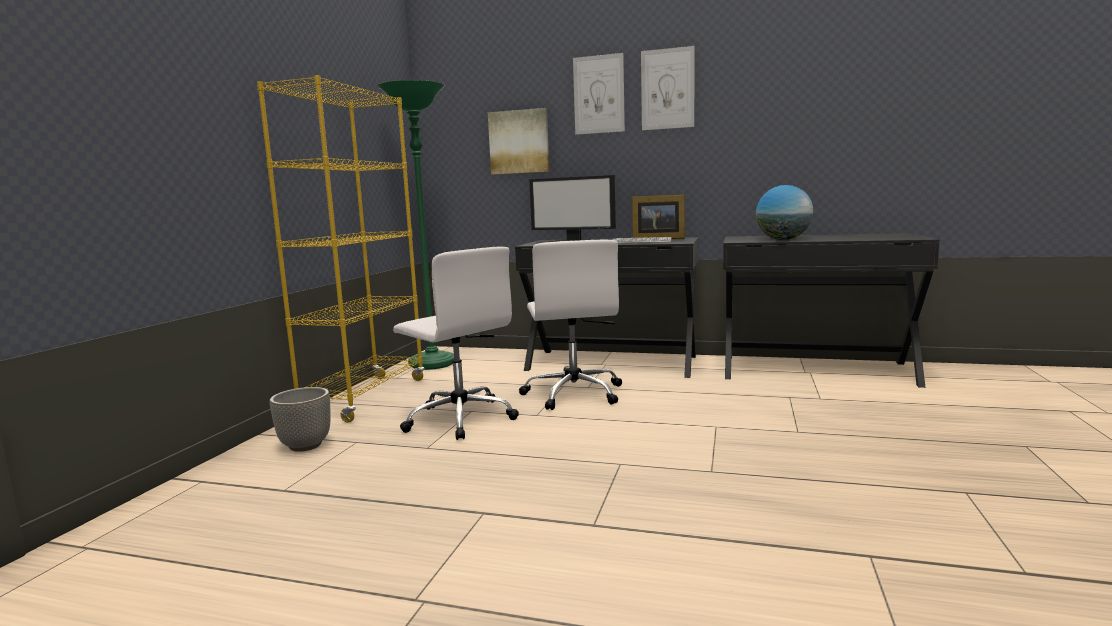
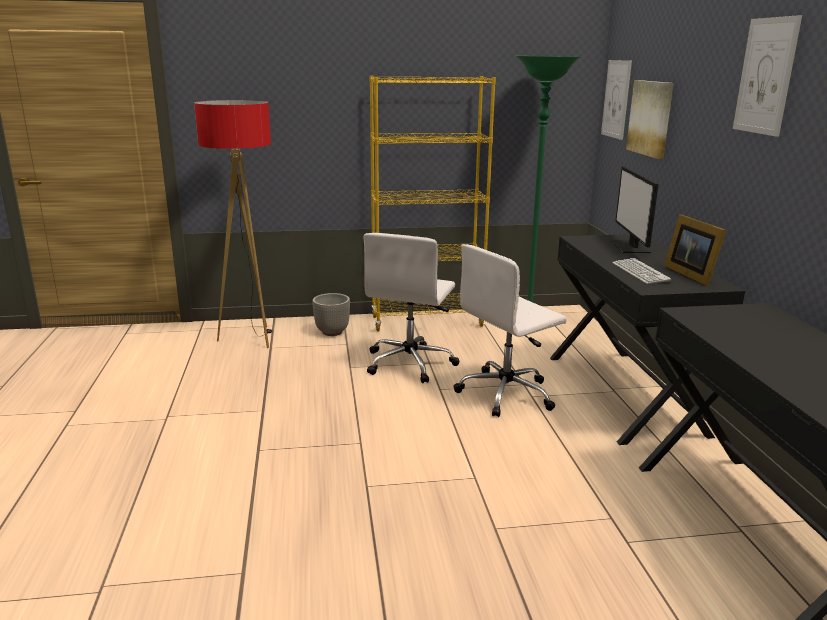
camera: 65 degrees right, 10 degrees up
picture [573,53,625,135] -> picture moved to [601,60,632,140]
globe [756,185,813,240] -> none
none -> floor lamp [194,100,272,348]

